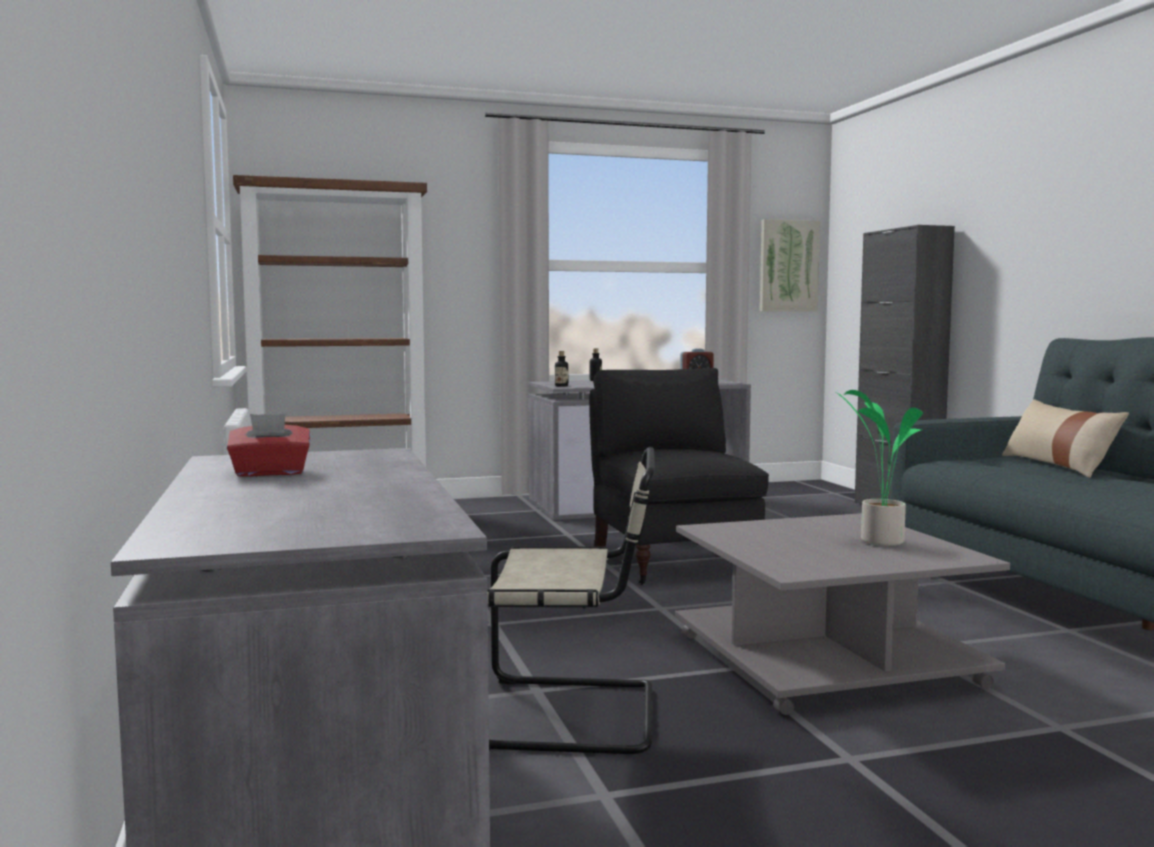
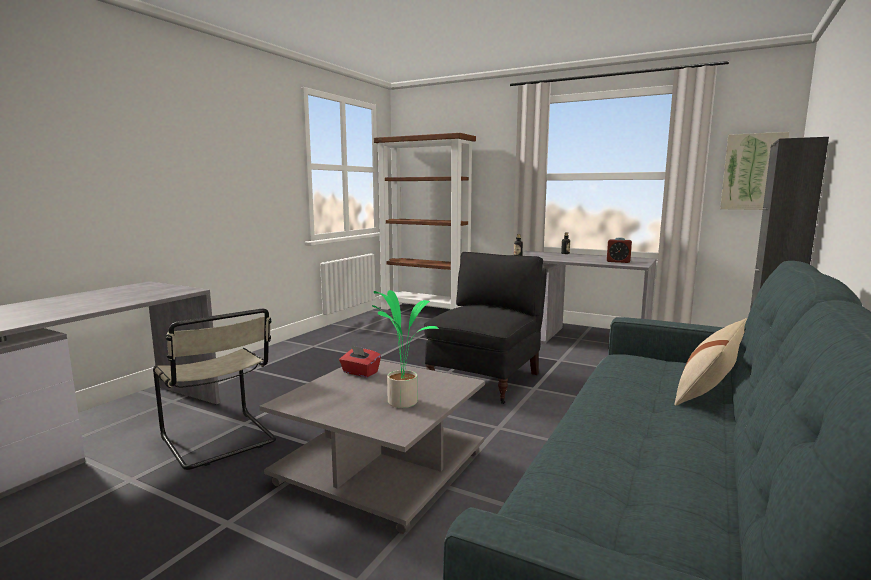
camera: 45 degrees right, 5 degrees up
red tissue box [227,414,310,477] -> red tissue box moved to [339,345,381,377]

